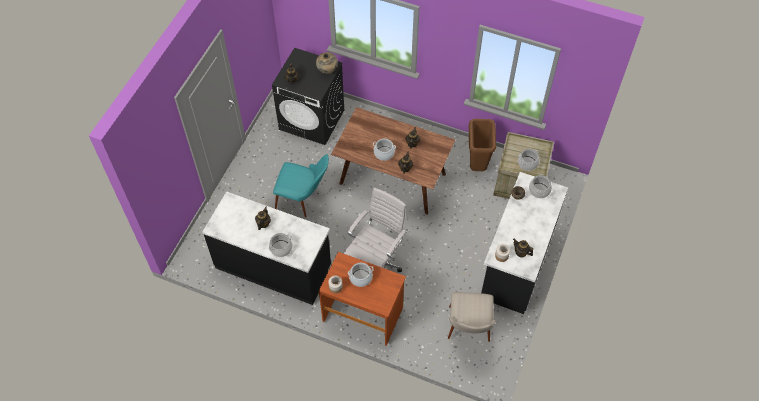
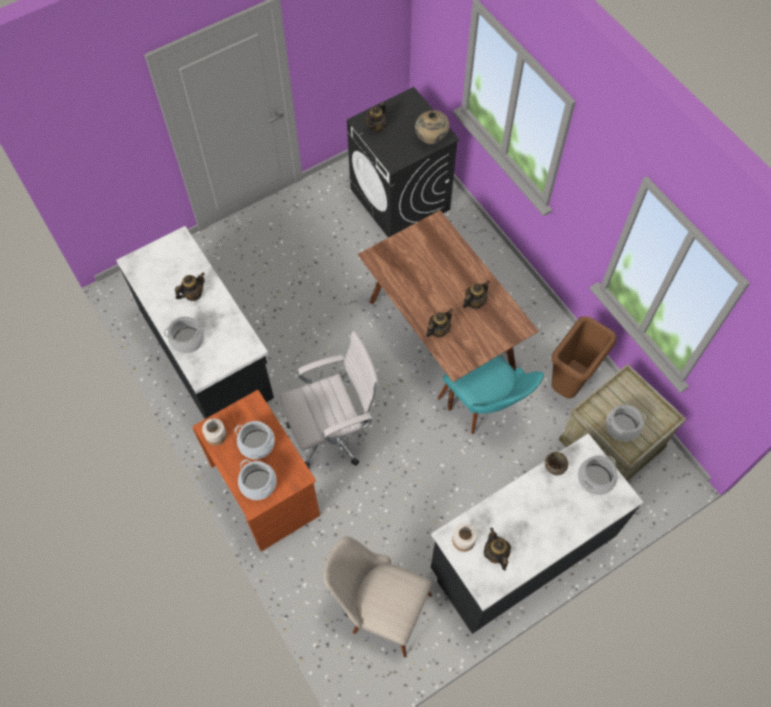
camera: 35 degrees right, 5 degrees up
turquoise chair [273,154,329,217] -> turquoise chair moved to [438,355,544,434]
cooking pot [373,139,396,161] -> cooking pot moved to [238,459,277,500]
beige chair [448,292,495,342] -> beige chair turned 75 degrees clockwise [324,536,432,657]

